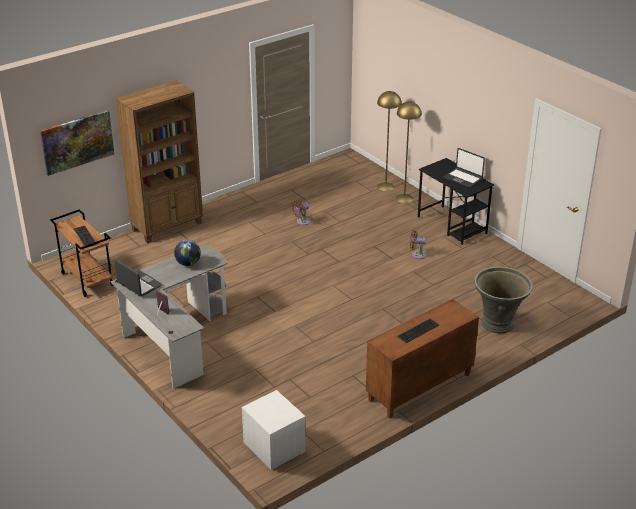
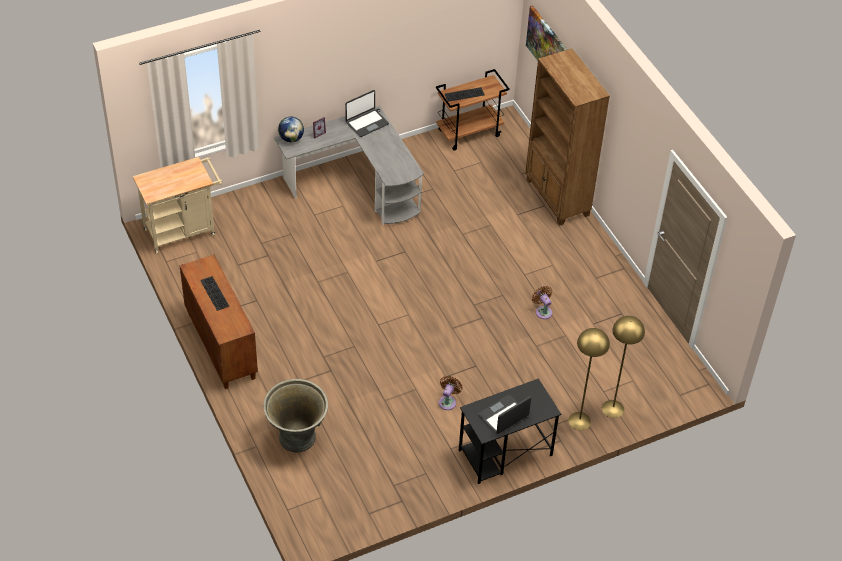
camera: 100 degrees right, 15 degrees up
globe [174,240,201,266] -> globe moved to [278,117,304,142]
white nightstand [242,390,306,470] -> beige cart [133,157,223,254]

